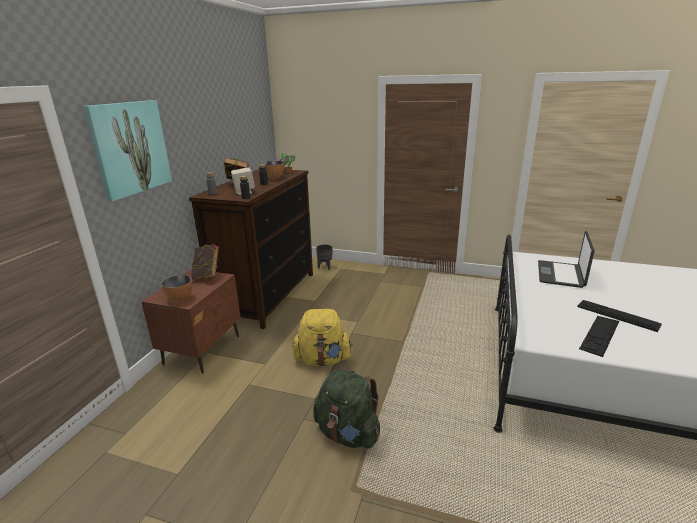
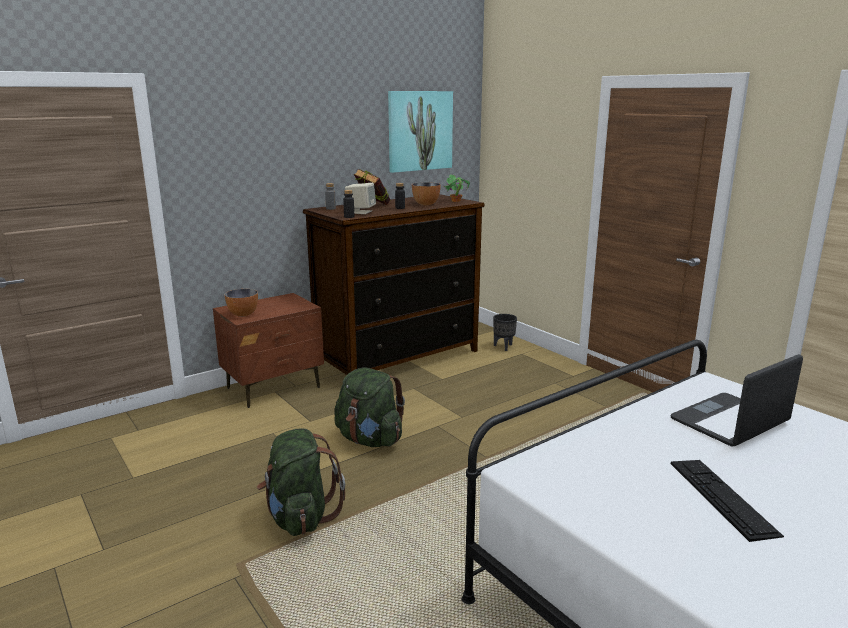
camera: 35 degrees right, 5 degrees down
picture [84,100,172,201] -> picture moved to [388,91,453,173]
book [191,244,219,280] -> none
yellow backpack [293,309,353,366] -> green backpack [334,367,405,447]
keyboard [579,316,619,357] -> none

